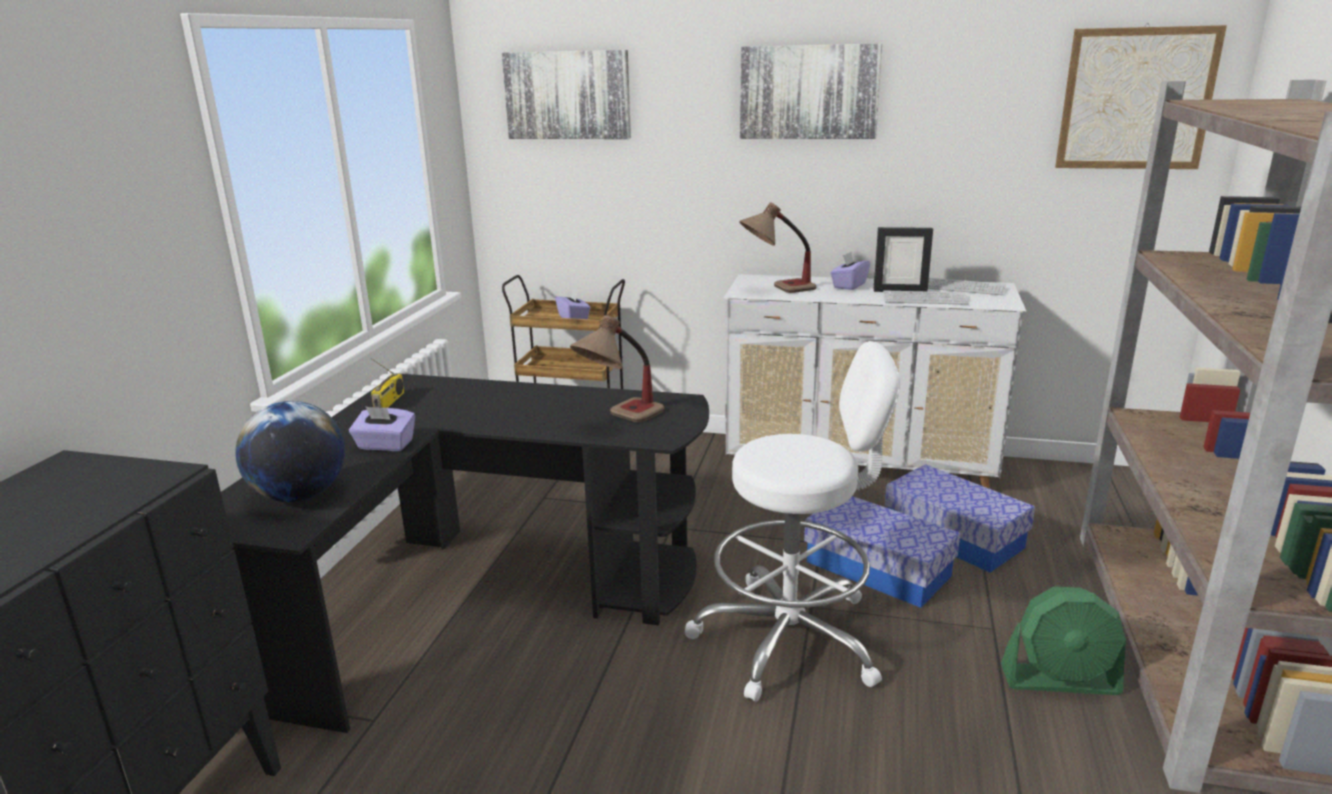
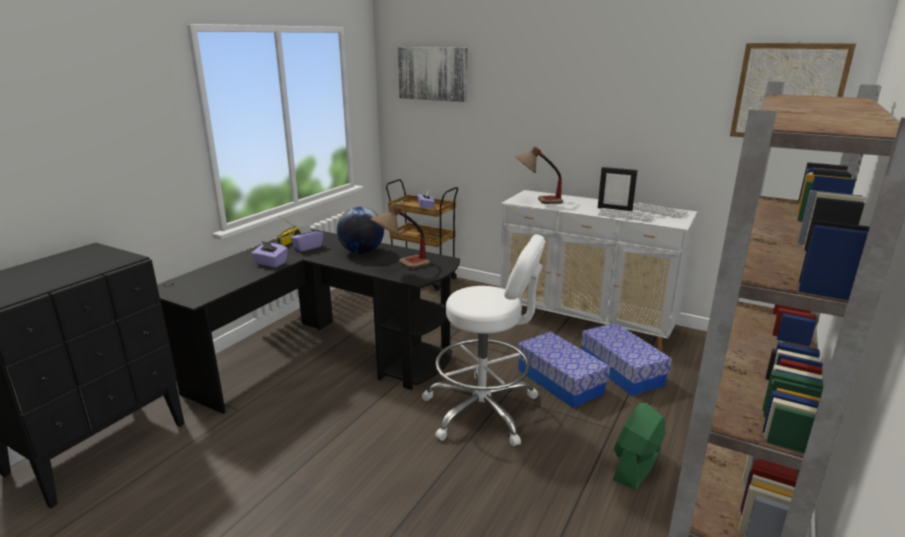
camera: 15 degrees right, 0 degrees up
globe [235,401,345,502] -> globe moved to [337,207,384,254]
picture [740,44,882,139] -> none
purple tissue box [830,252,870,290] -> purple tissue box moved to [290,224,324,252]
green fan [1001,586,1126,695] -> green fan turned 105 degrees clockwise [613,403,665,490]

